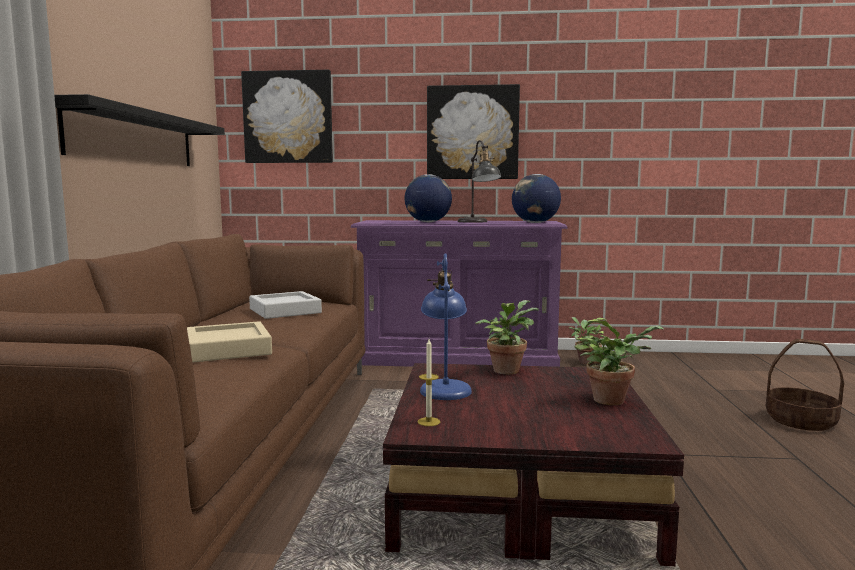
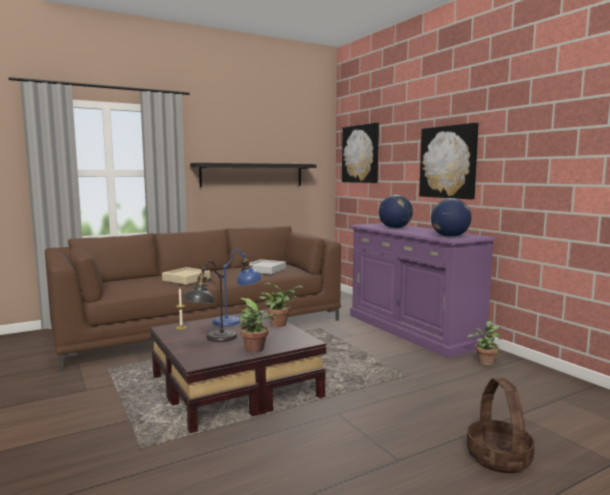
camera: 55 degrees right, 0 degrees up
grey table lamp [458,140,502,223] -> grey table lamp moved to [183,260,237,342]

